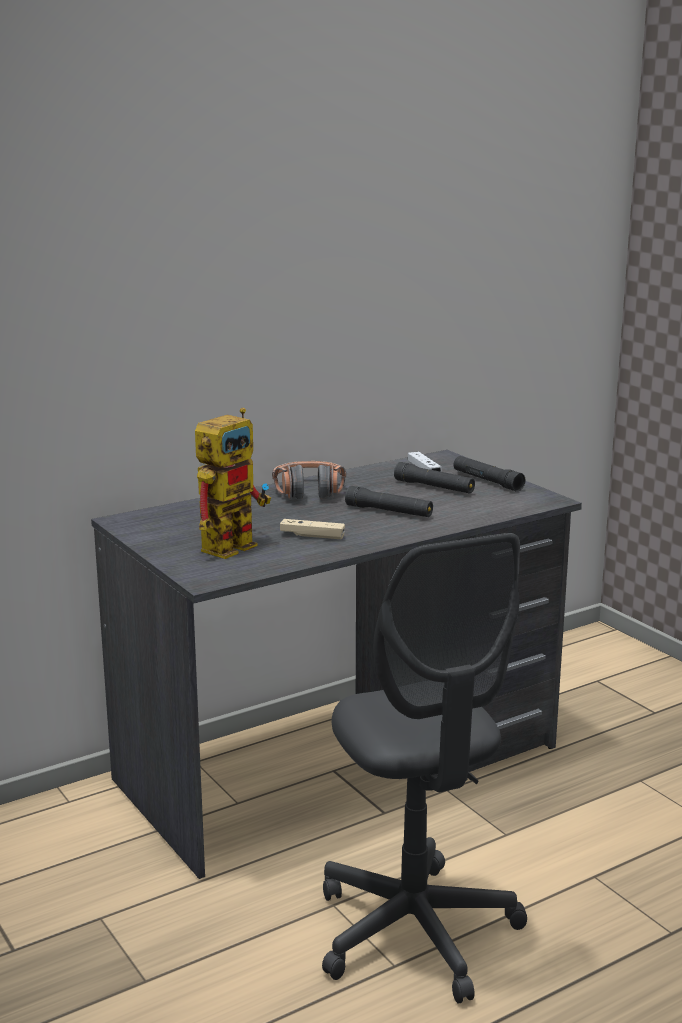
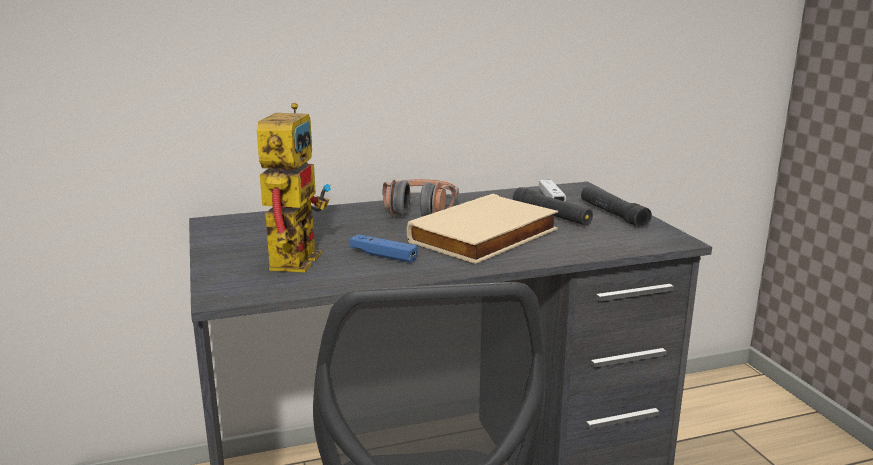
camera: 15 degrees right, 0 degrees up
toy robot [195,408,271,559] -> toy robot turned 45 degrees counterclockwise [257,103,331,273]
beige game controller [280,519,345,539] -> blue game controller [349,234,417,263]
black flashlight [345,486,433,517] -> beige book [407,194,558,264]

